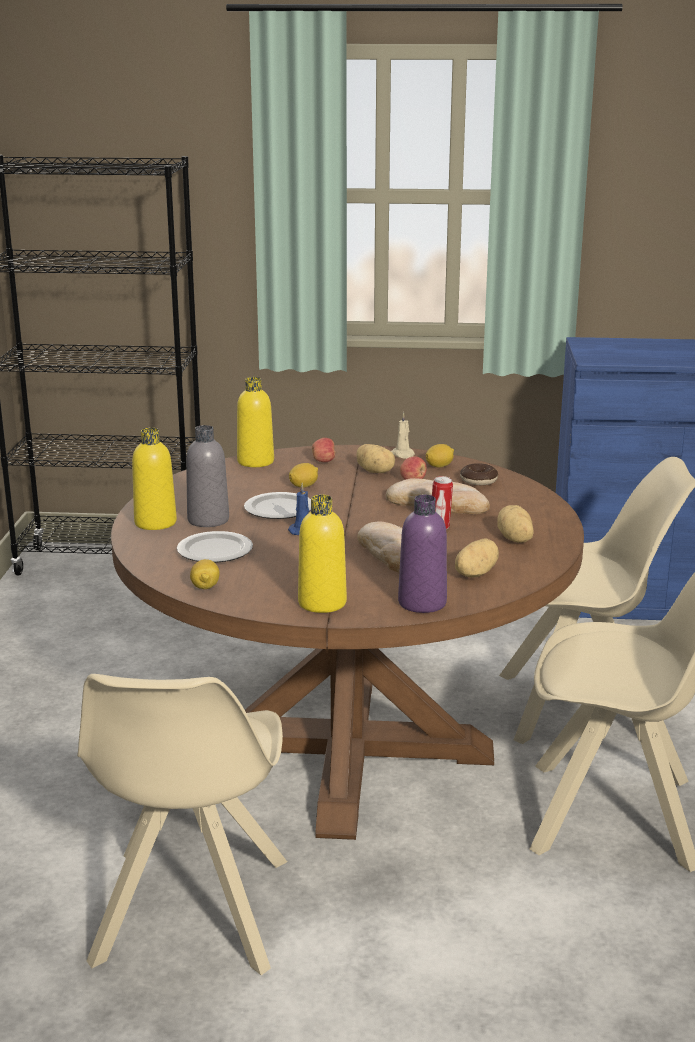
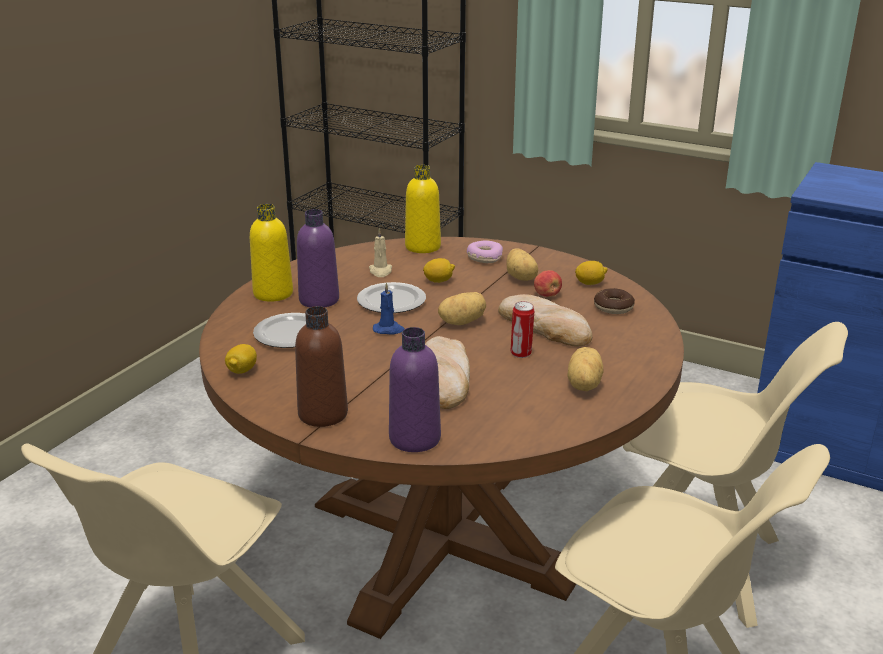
camera: 25 degrees right, 5 degrees up
grey bottle [186,425,229,527] -> purple bottle [297,209,339,307]
yellow bottle [298,495,347,613] -> brown bottle [295,306,348,427]
apple [312,438,336,462] -> donut [467,240,503,263]
beige candle [391,412,415,459] -> beige candle moved to [369,228,392,277]
potato [455,539,499,577] -> potato moved to [438,292,486,325]

